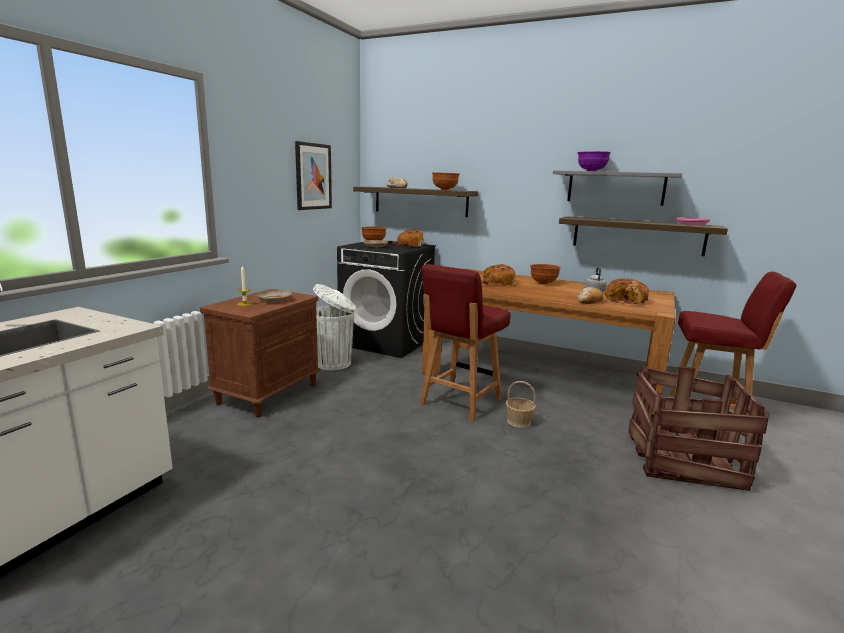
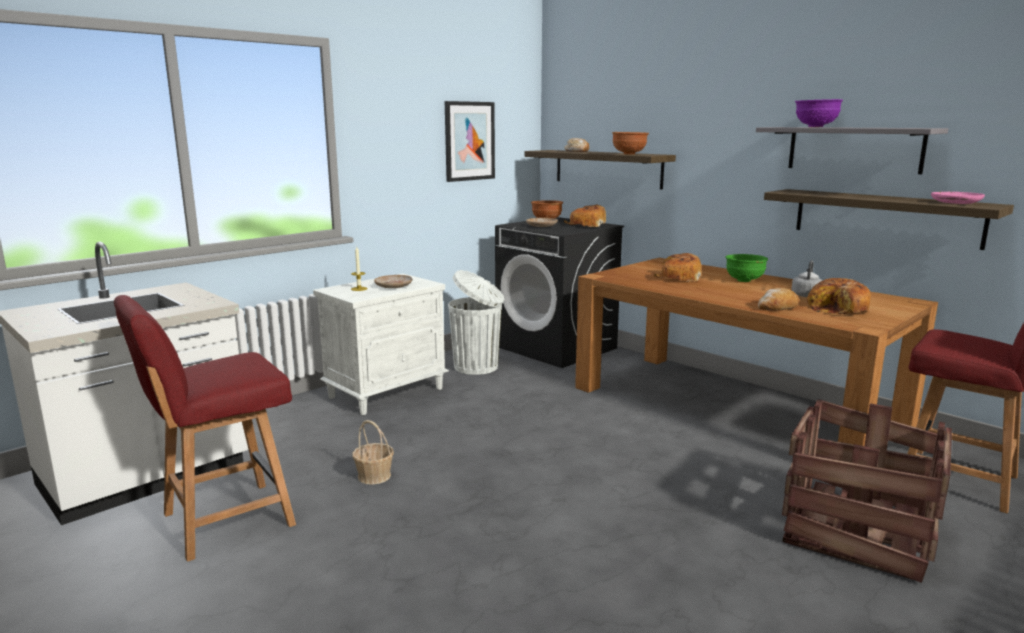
camera: 20 degrees right, 0 degrees up
brown nightstand [200,289,321,417] -> white nightstand [313,274,449,415]
red chair [420,264,511,422] -> red chair moved to [114,295,296,562]
basket [506,381,536,428] -> basket moved to [352,420,394,485]
brown bowl [530,264,561,284] -> green bowl [726,254,768,282]

